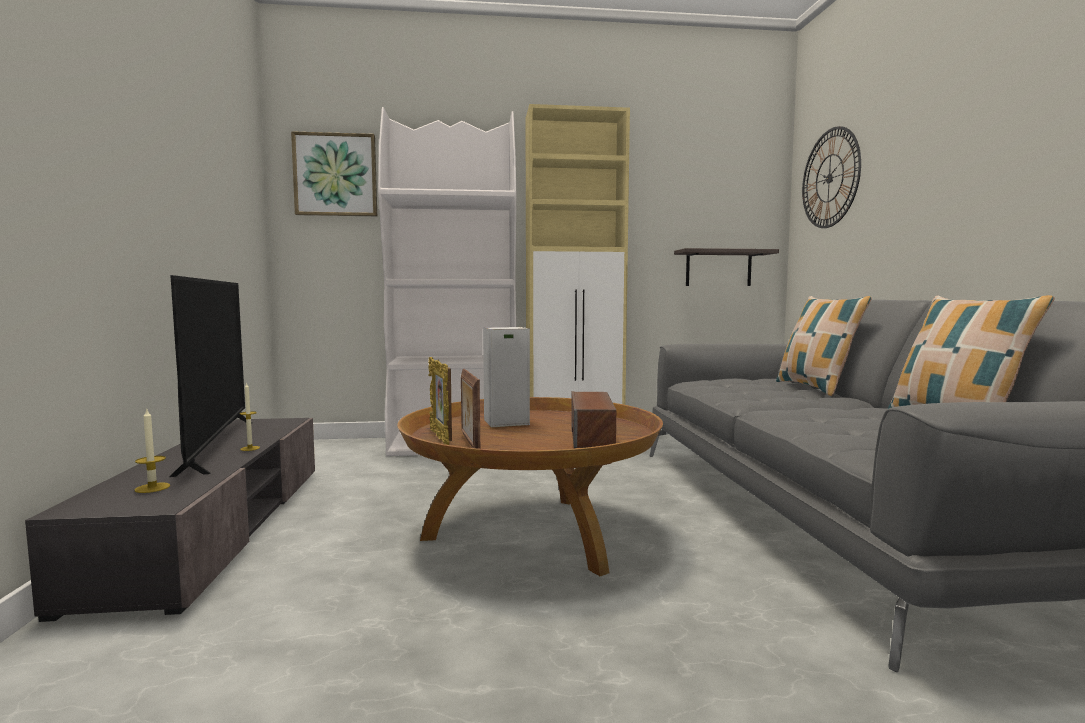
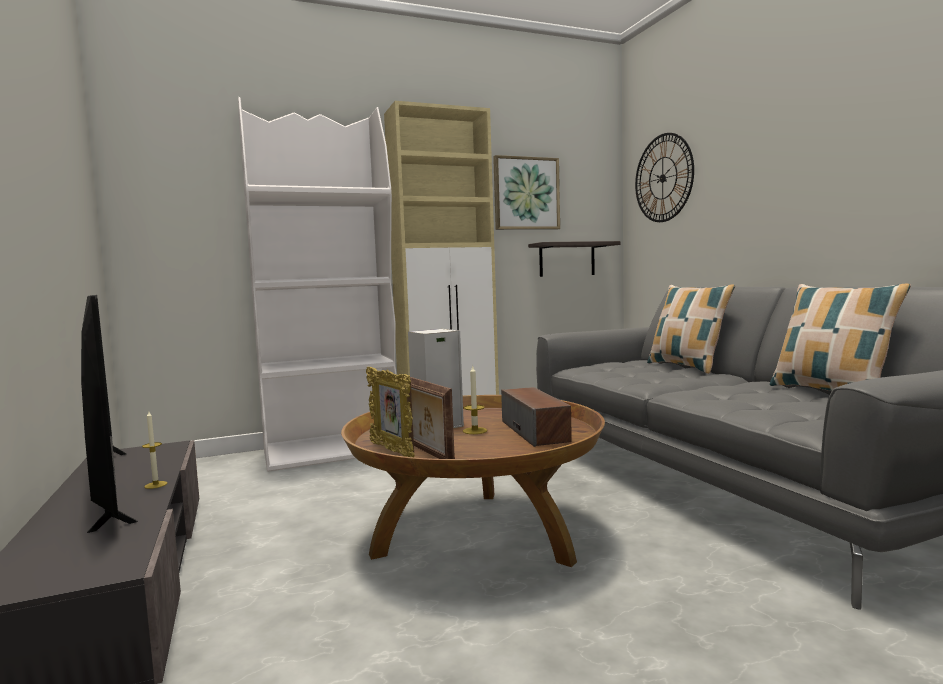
camera: 15 degrees left, 0 degrees up
candle [135,410,170,493] -> candle moved to [463,366,487,434]
picture [291,131,377,216] -> picture moved to [493,155,560,230]

